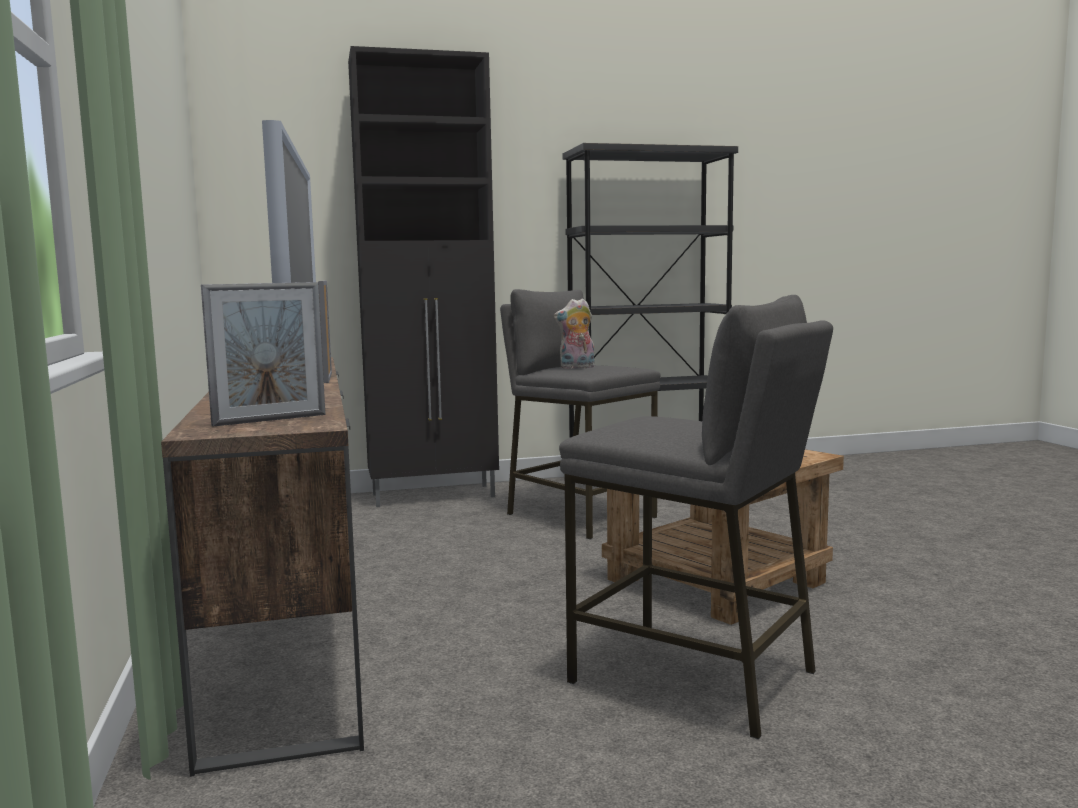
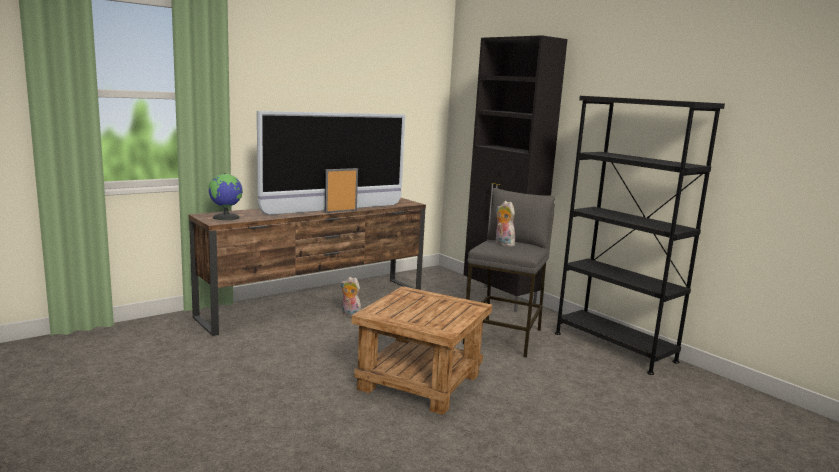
camera: 65 degrees right, 5 degrees up
picture frame [201,282,326,427] -> globe [208,173,243,220]
grey stool [559,295,833,739] -> none
none -> plush toy [340,277,361,317]

